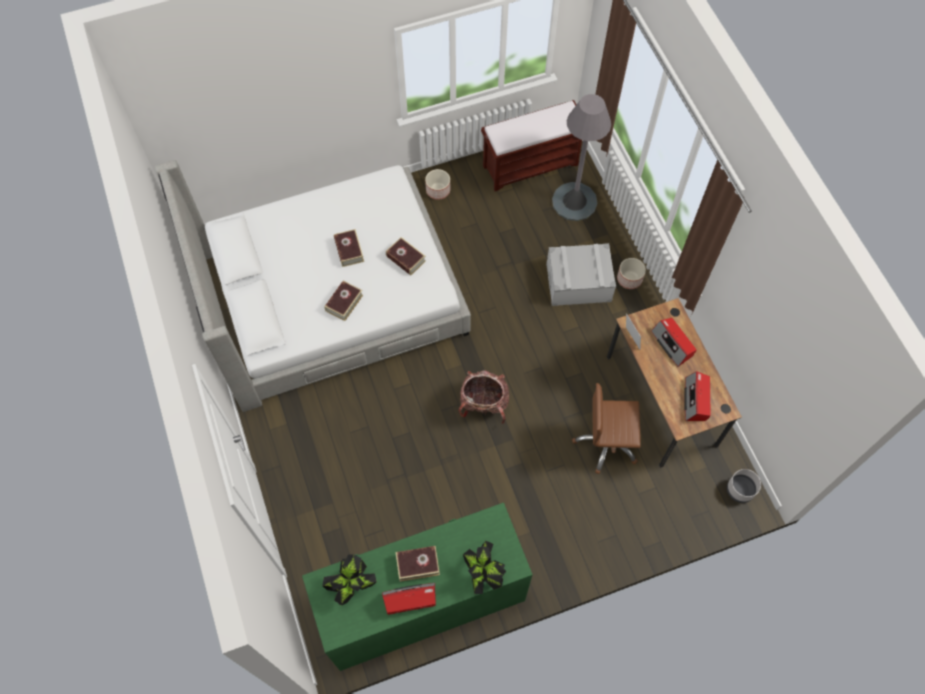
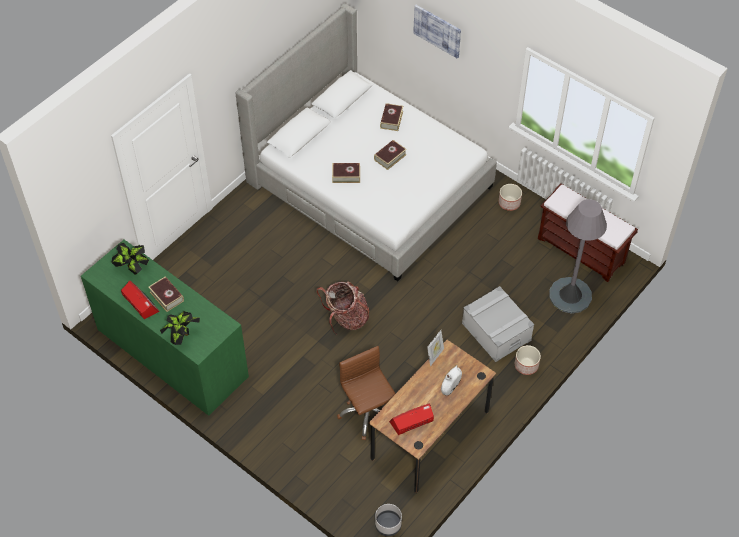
camera: 60 degrees right, 10 degrees down
book [386,237,426,275] -> book moved to [380,103,403,131]
radio [651,318,696,367] -> white vase [441,365,462,395]
none -> picture [413,5,461,59]

